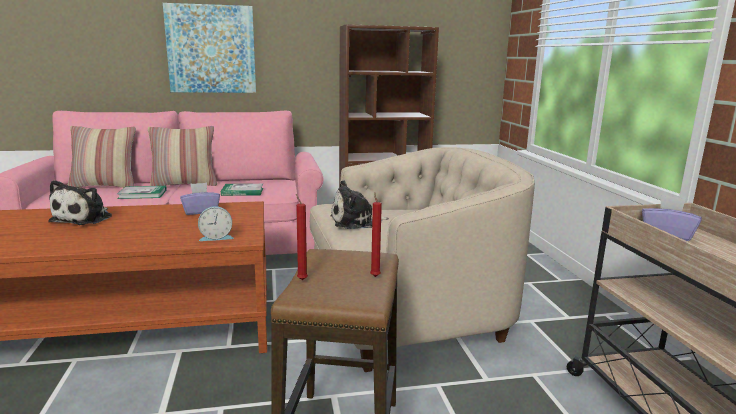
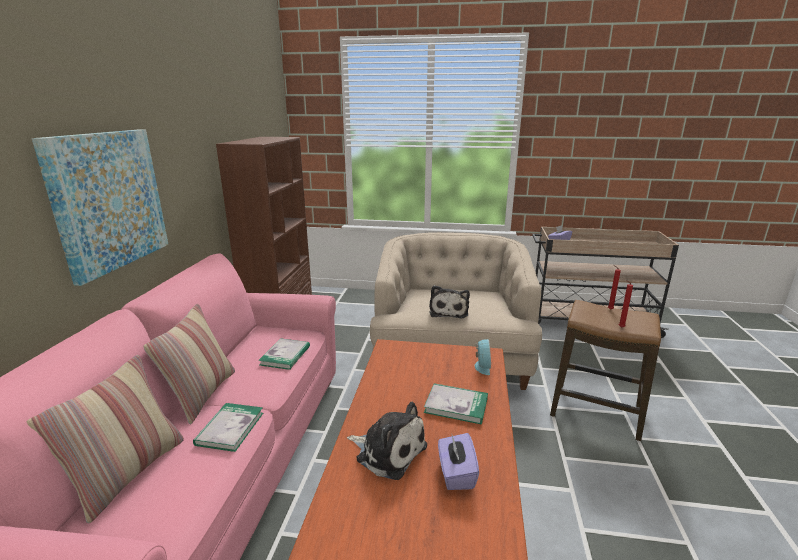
camera: 70 degrees left, 5 degrees up
purple tissue box [180,183,220,215] -> purple tissue box moved to [438,433,479,490]
none -> book [424,383,488,425]

